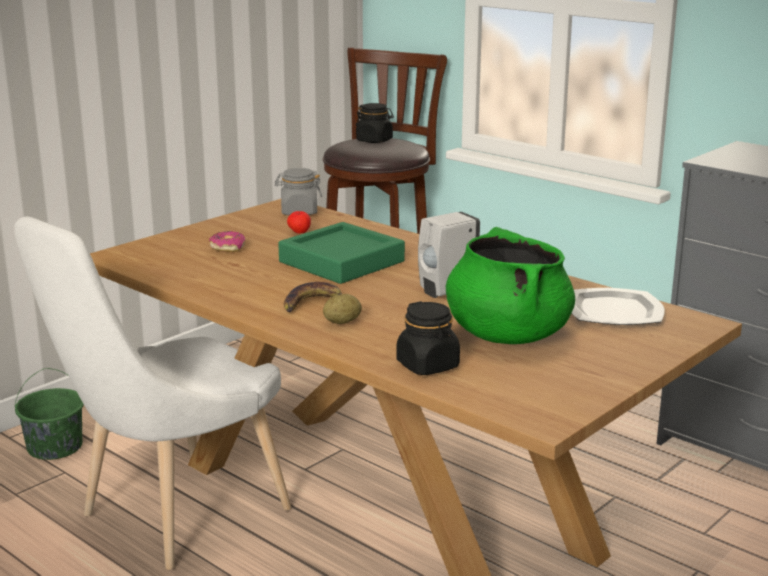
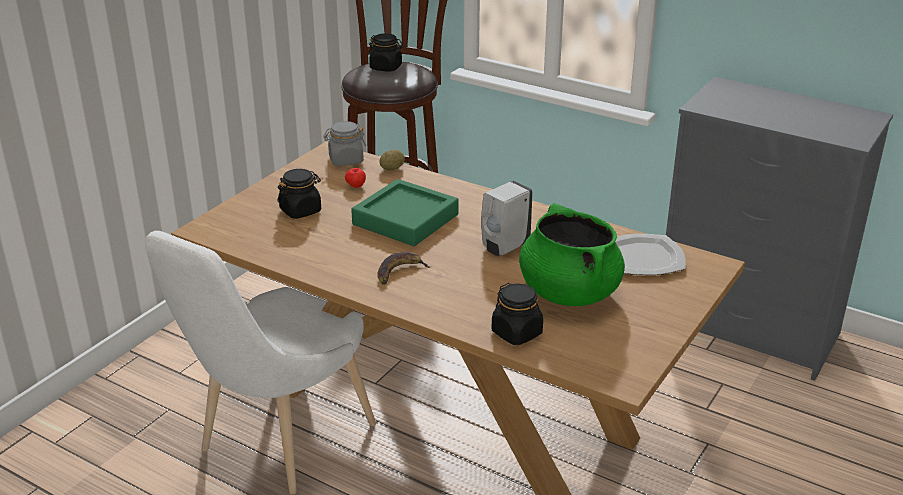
camera: 10 degrees left, 10 degrees up
green bucket [15,368,84,460] -> none
donut [209,231,245,252] -> black jar [278,169,321,219]
potato [323,294,362,324] -> potato moved to [379,149,405,170]

